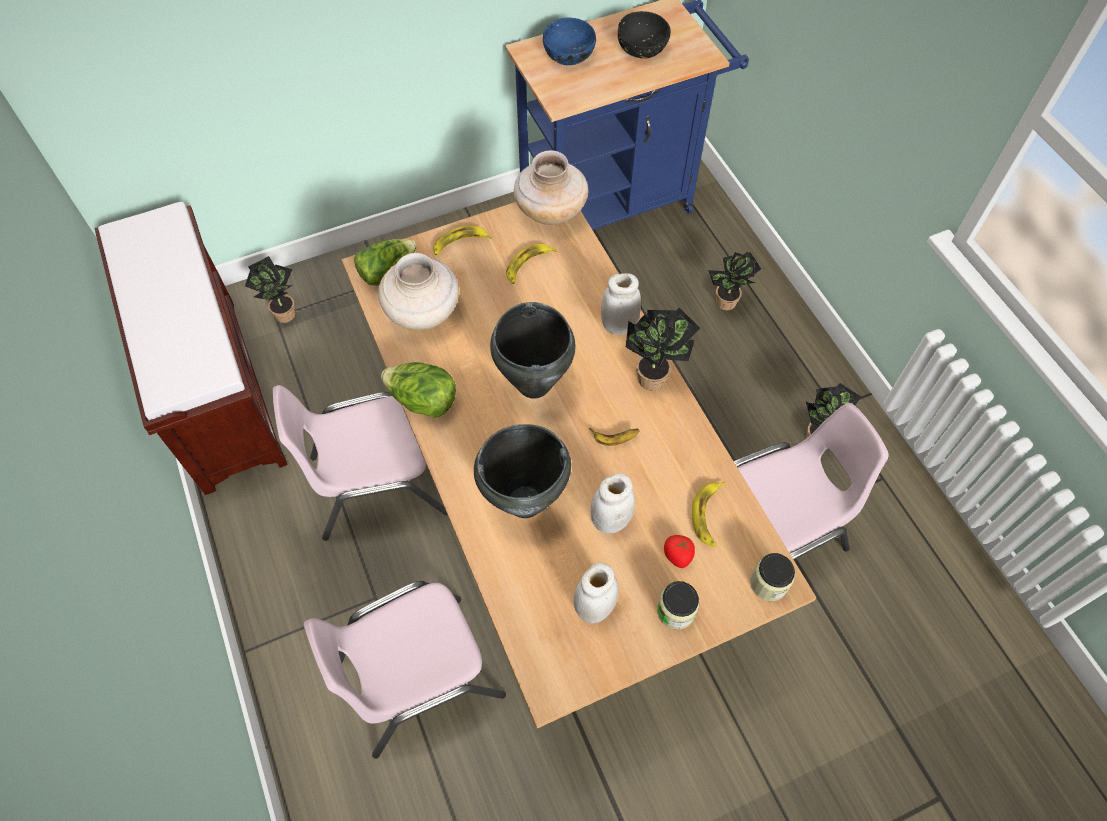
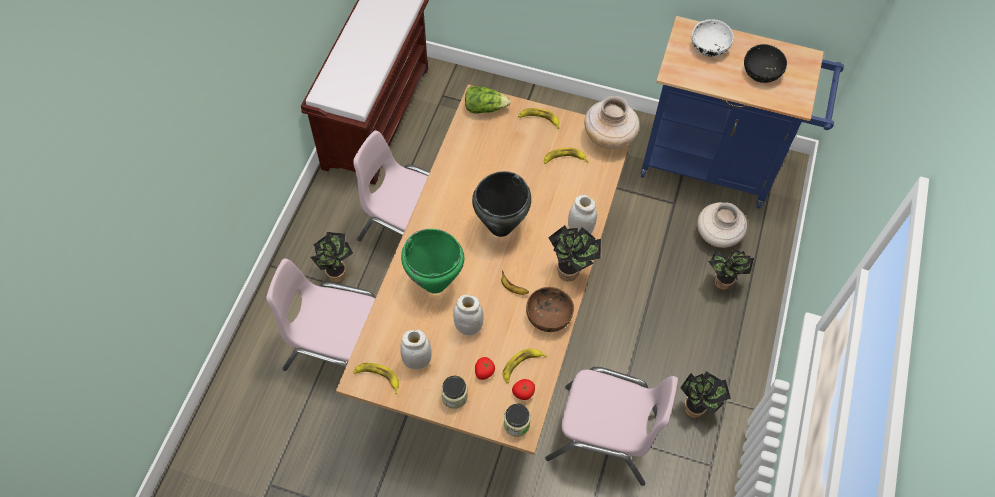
camera: 40 degrees right, 0 degrees up
potted plant [245,256,296,323] -> potted plant moved to [310,232,353,283]
beige vase [378,253,459,330] -> beige vase moved to [697,202,747,248]
lettuce [381,362,456,418] -> none
black cooking pot [474,424,571,518] -> green cooking pot [401,229,464,294]
blue bowl [543,17,596,65] -> white bowl [692,19,734,57]
none -> banana [353,363,399,394]
none -> tomato [512,379,535,400]
none -> brown bowl [526,287,574,332]

